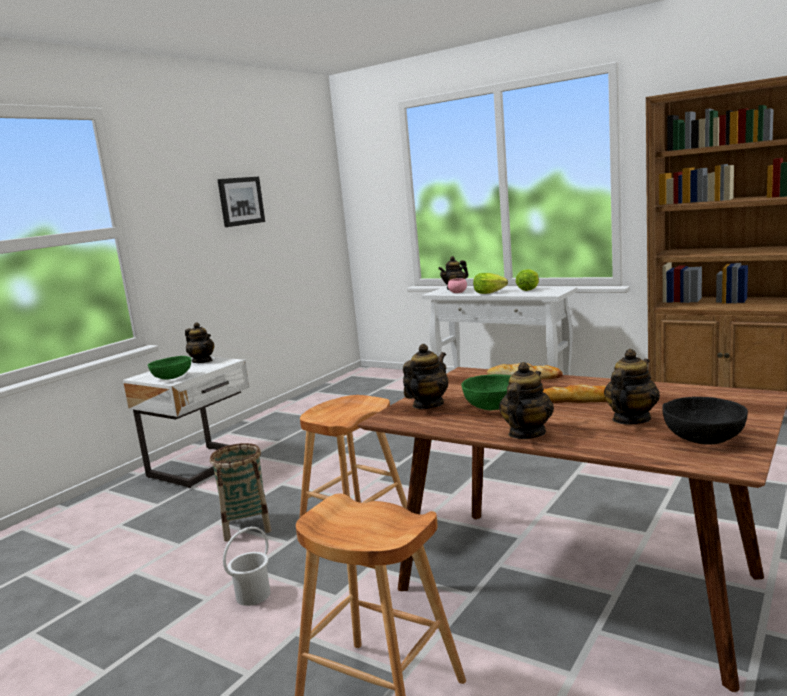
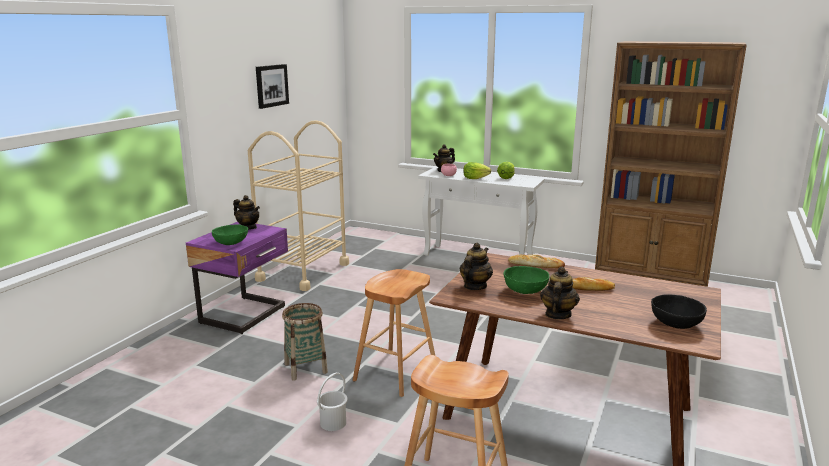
camera: 10 degrees left, 5 degrees up
white nightstand [123,357,250,488] -> purple nightstand [186,222,288,334]
teapot [604,349,660,424] -> none
none -> beige cart [248,120,349,291]

